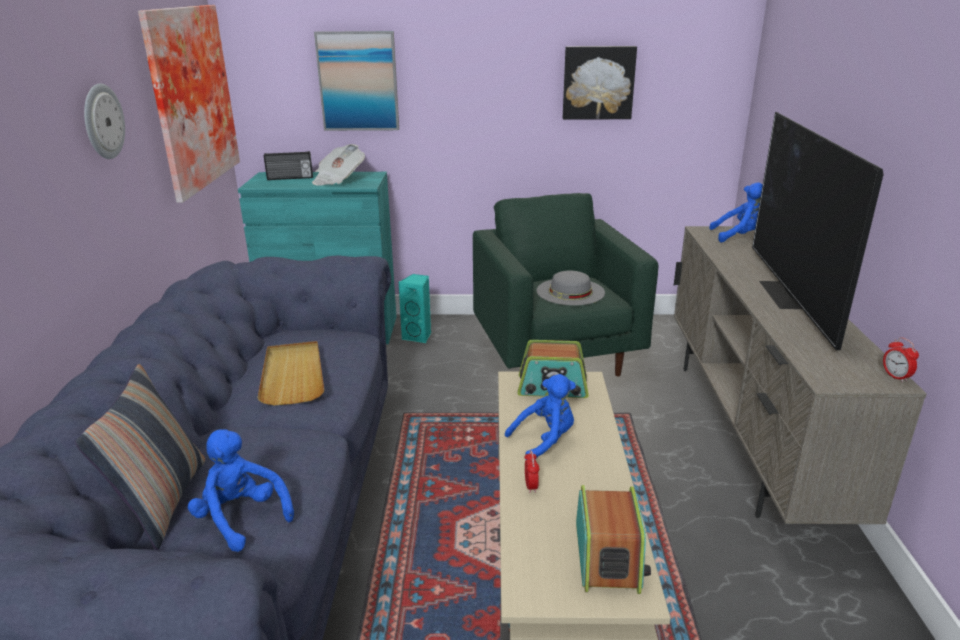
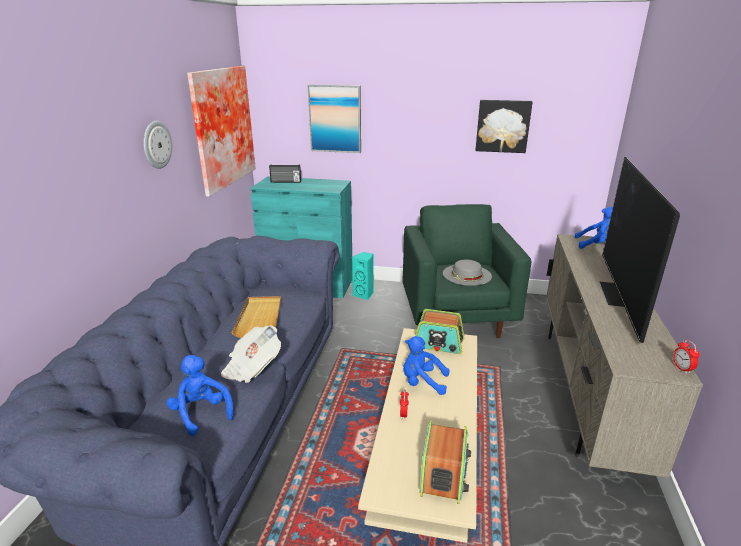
camera: 10 degrees right, 0 degrees up
pillow [75,364,205,550] -> none
newspaper [312,144,365,186] -> newspaper moved to [221,326,281,383]
blue plush toy [505,374,576,460] -> blue plush toy turned 150 degrees counterclockwise [403,336,449,395]

